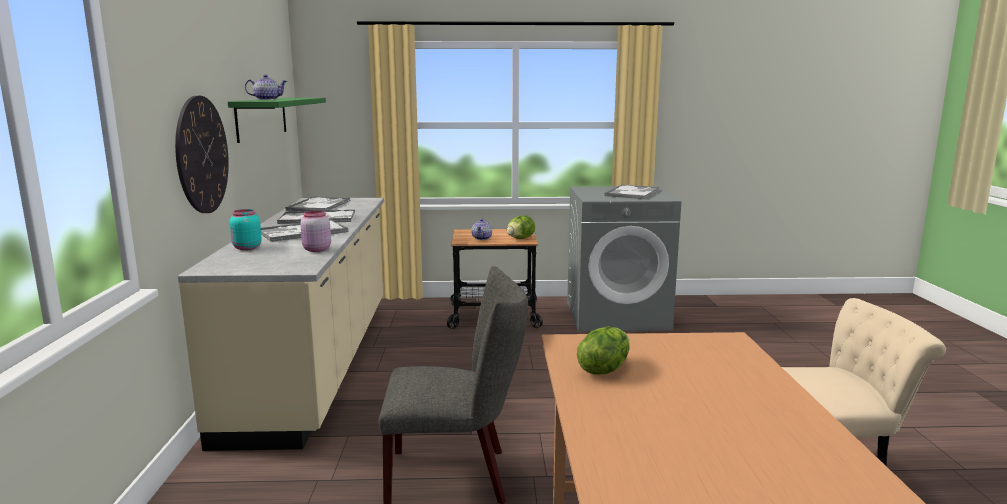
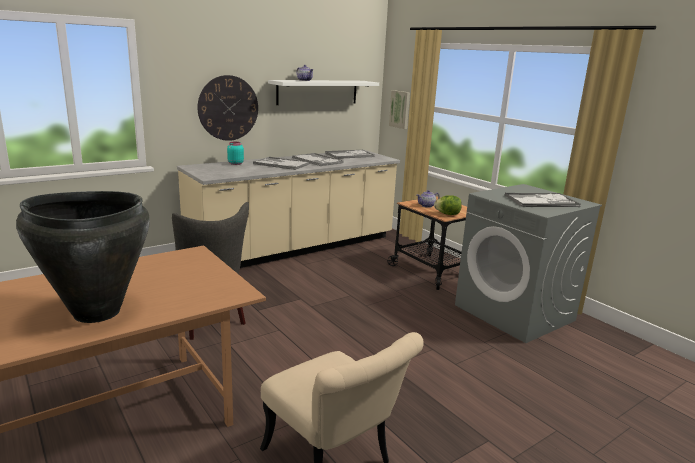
camera: 55 degrees right, 5 degrees up
green shelf [228,98,326,143] -> white shelf [268,80,379,105]
pink jar [300,210,331,252] -> none
lettuce [577,327,630,375] -> none
none -> black vase [16,191,150,323]
none -> picture [389,90,410,129]

